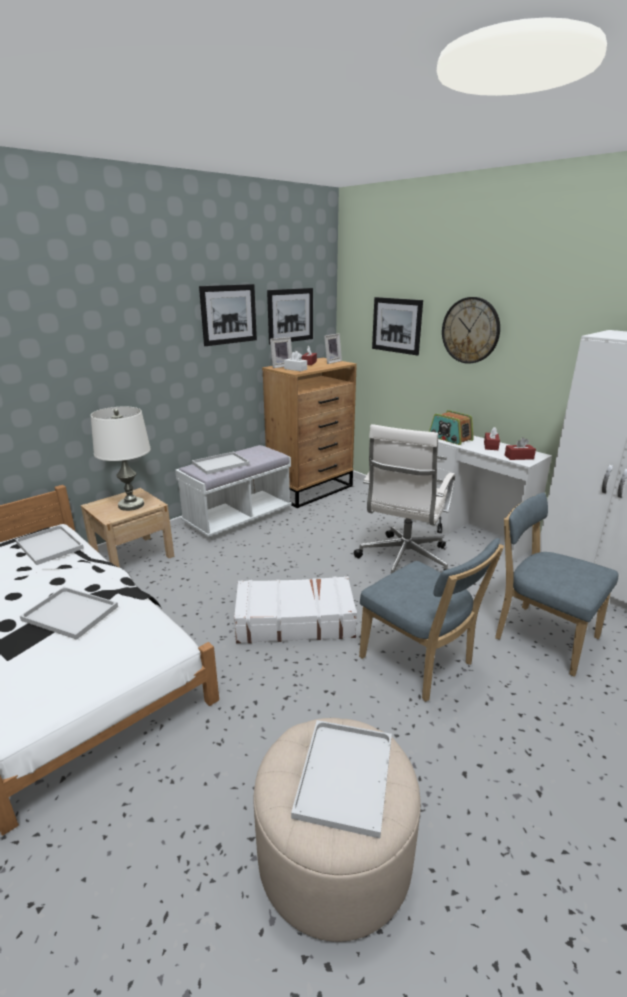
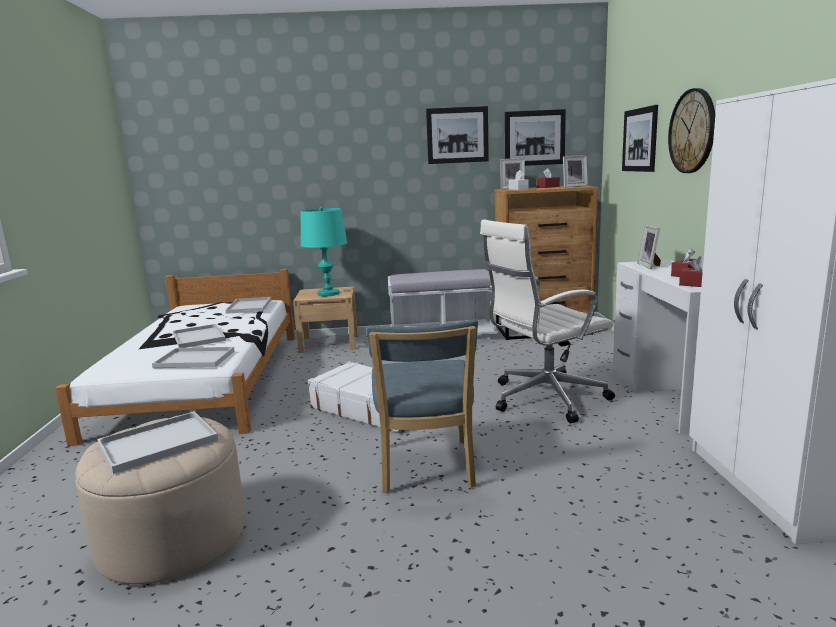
camera: 40 degrees right, 10 degrees down
white table lamp [91,407,151,511] -> turquoise table lamp [301,207,347,296]
white tray [192,452,250,474] -> white tray moved to [152,347,235,368]
radio [429,410,474,445] -> picture frame [637,225,661,269]
blue chair [495,493,618,677] -> none

